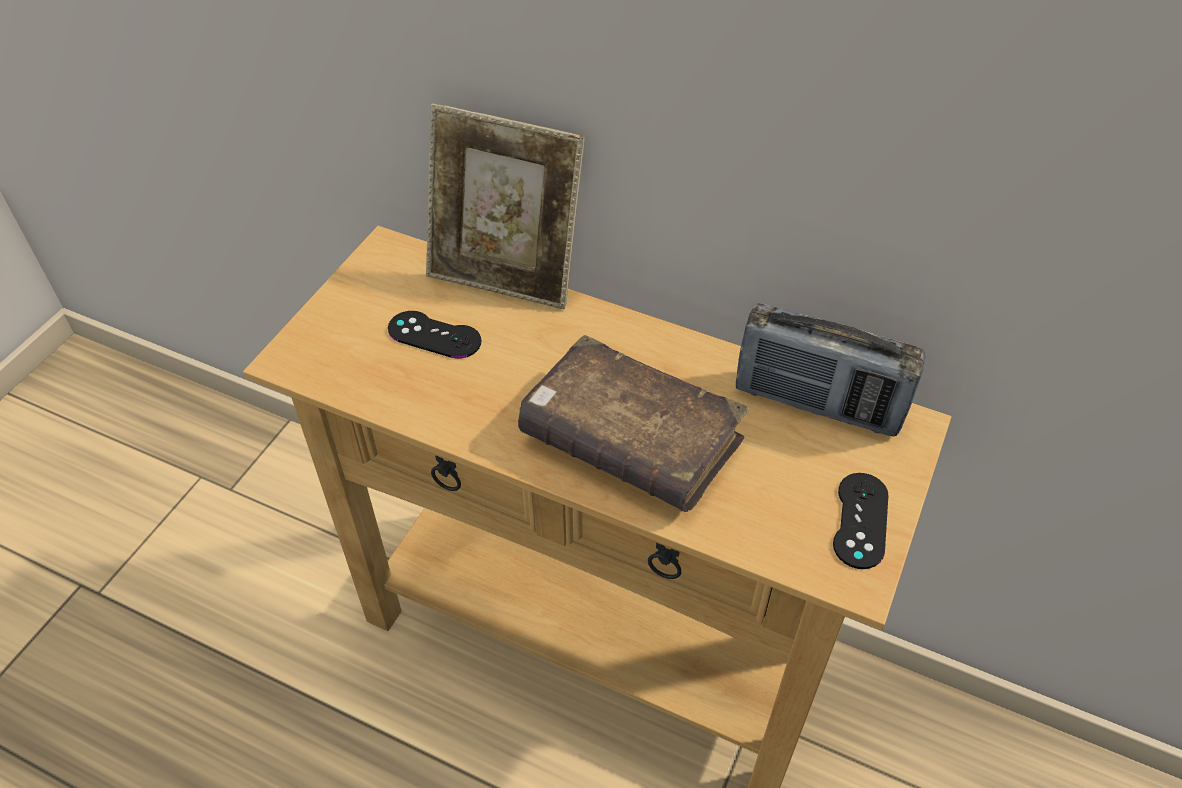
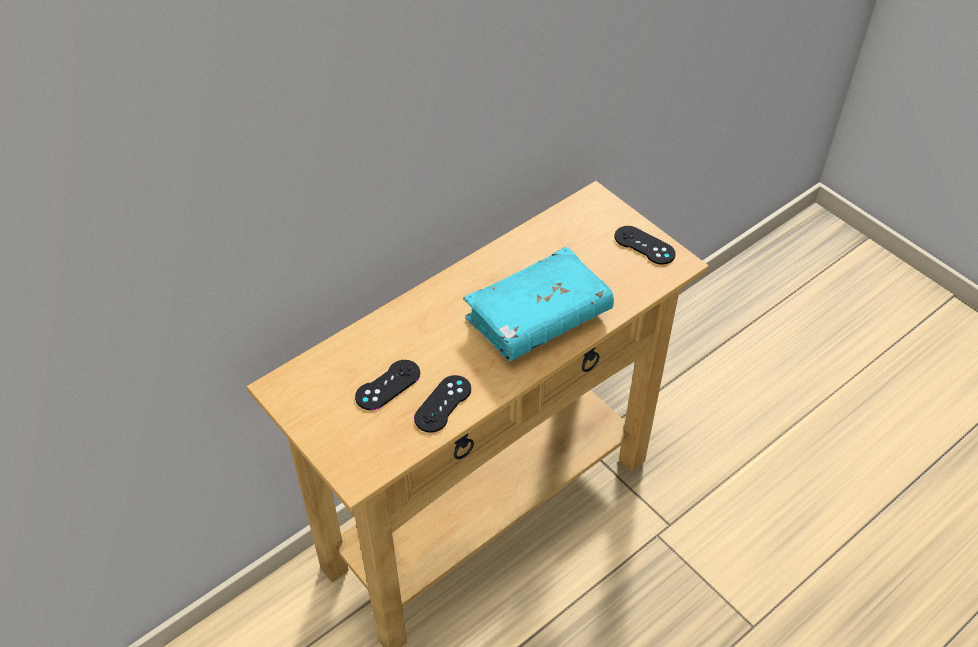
camera: 65 degrees left, 0 degrees up
picture frame [426,103,585,309] -> none
brown book [518,335,749,512] -> turquoise book [463,247,614,361]
radio [736,303,925,436] -> none
none -> black game controller [414,375,471,433]

